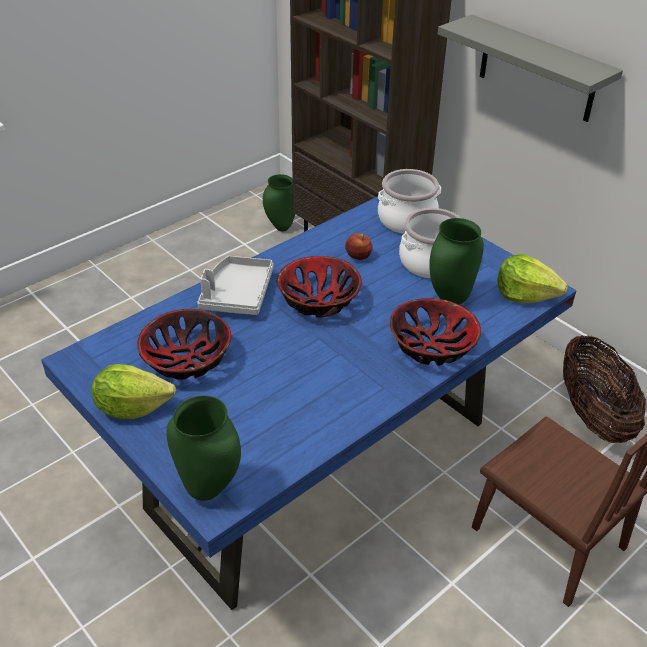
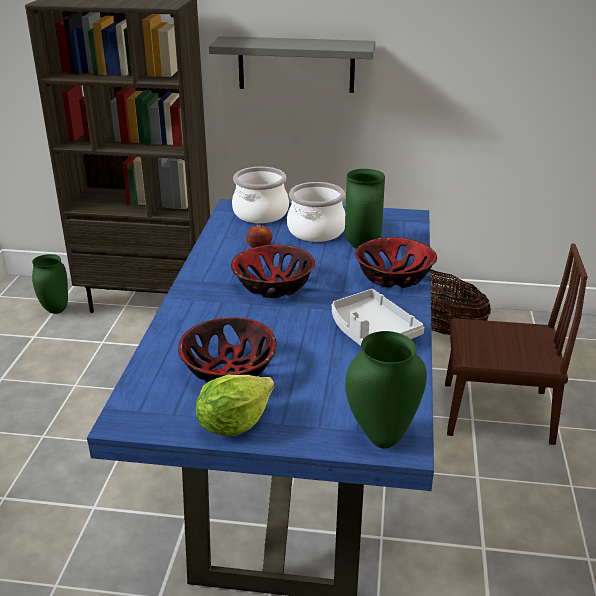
camera: 40 degrees left, 10 degrees down
grey tray [197,256,273,315] -> grey tray moved to [332,289,424,346]
lettuce [497,254,568,303] -> none

